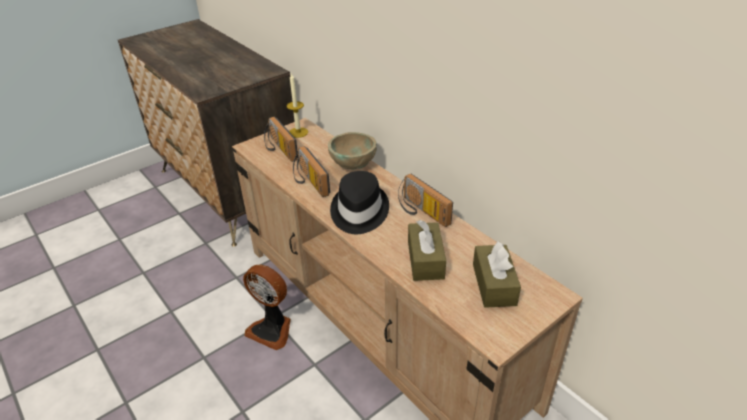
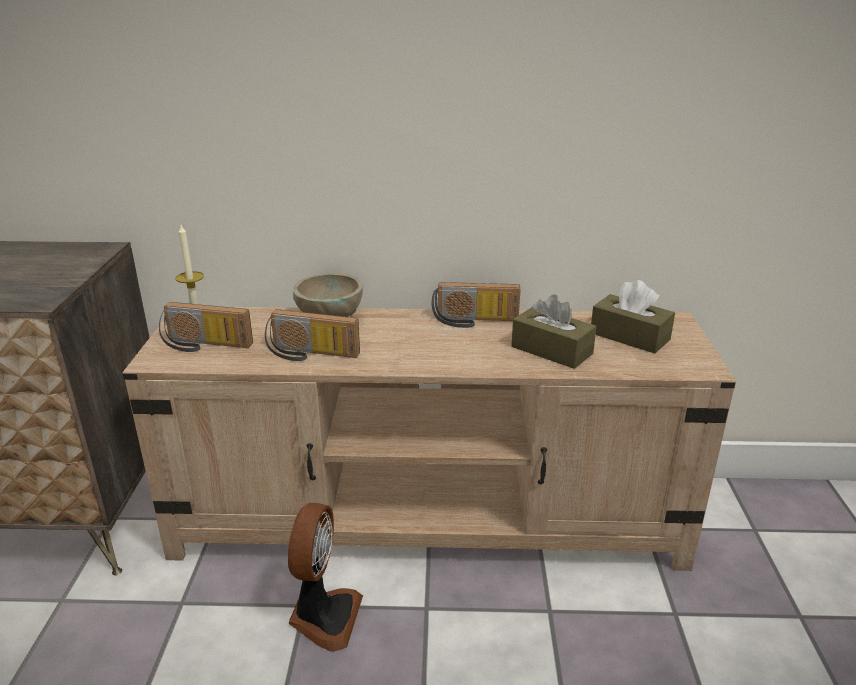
camera: 50 degrees left, 10 degrees down
fan [243,265,291,350] -> fan turned 60 degrees counterclockwise [288,503,363,652]
black hat [330,171,389,234] -> none

